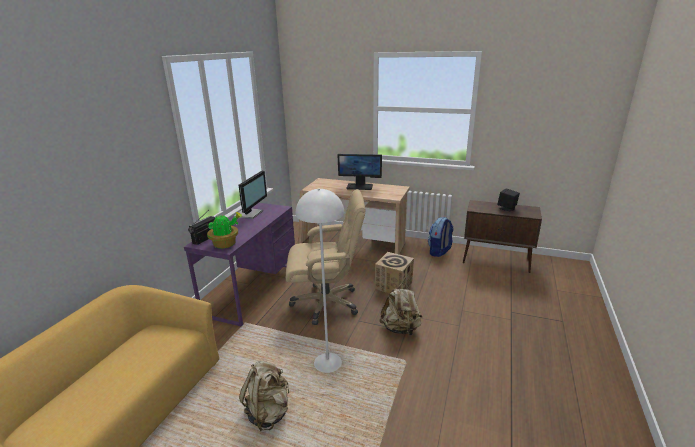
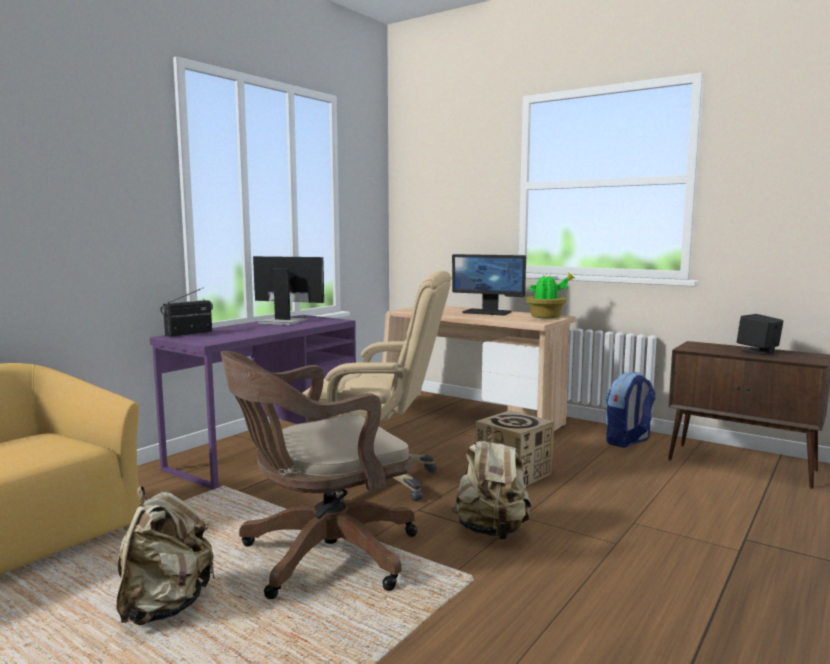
camera: 15 degrees right, 15 degrees down
potted plant [207,212,242,249] -> potted plant moved to [526,272,576,318]
monitor [234,171,267,219] -> monitor turned 105 degrees counterclockwise [253,256,324,325]
white floor lamp [296,188,344,373] -> brown office chair [221,351,417,599]

